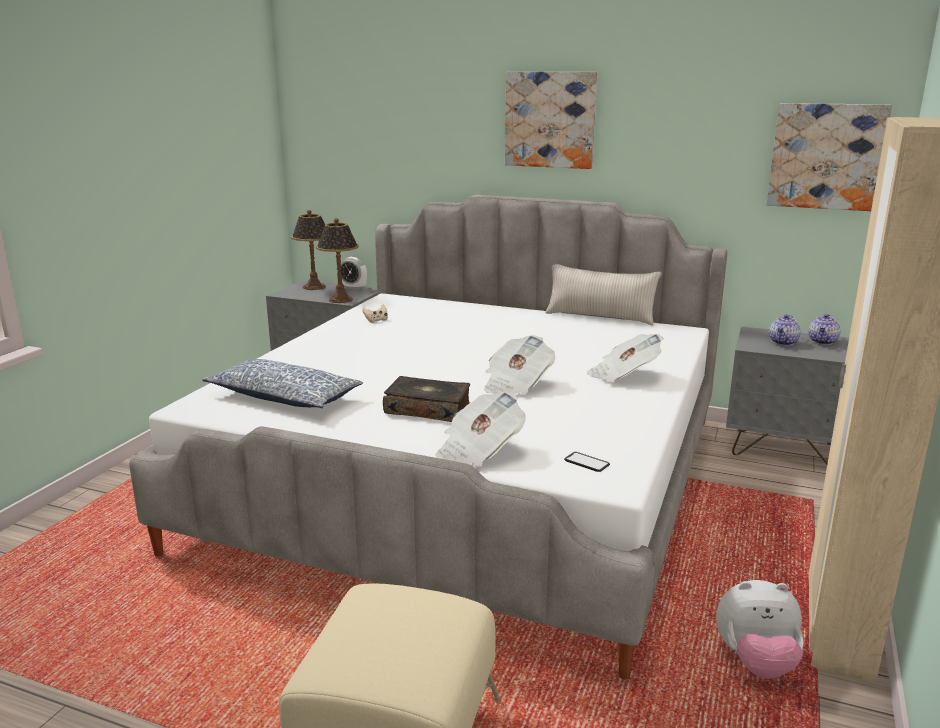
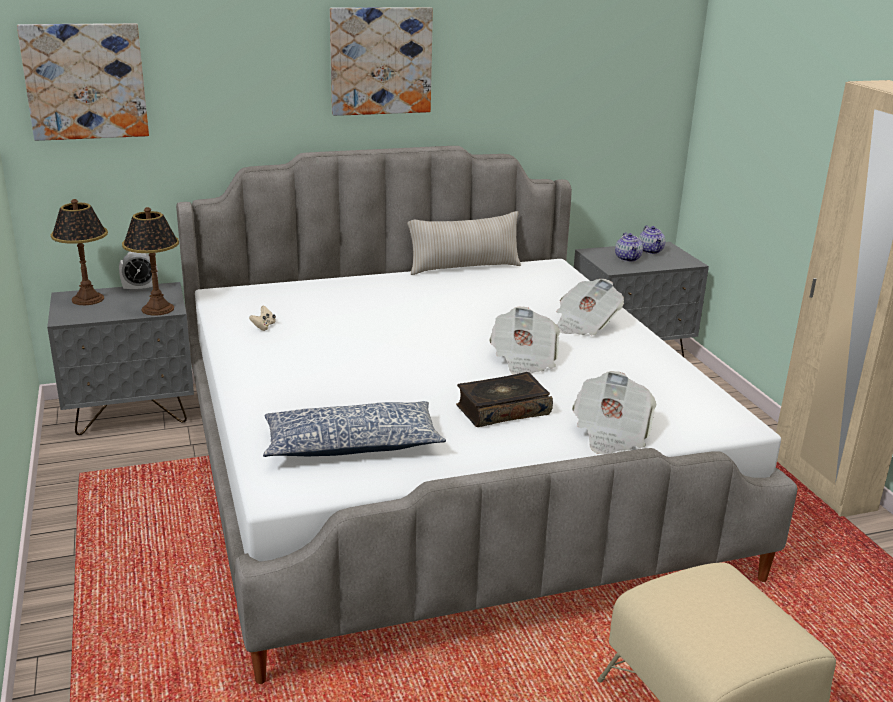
camera: 40 degrees left, 5 degrees up
phone [564,452,610,472] -> none
plush toy [716,580,804,679] -> none
picture [766,103,892,211] -> picture moved to [17,23,149,141]

